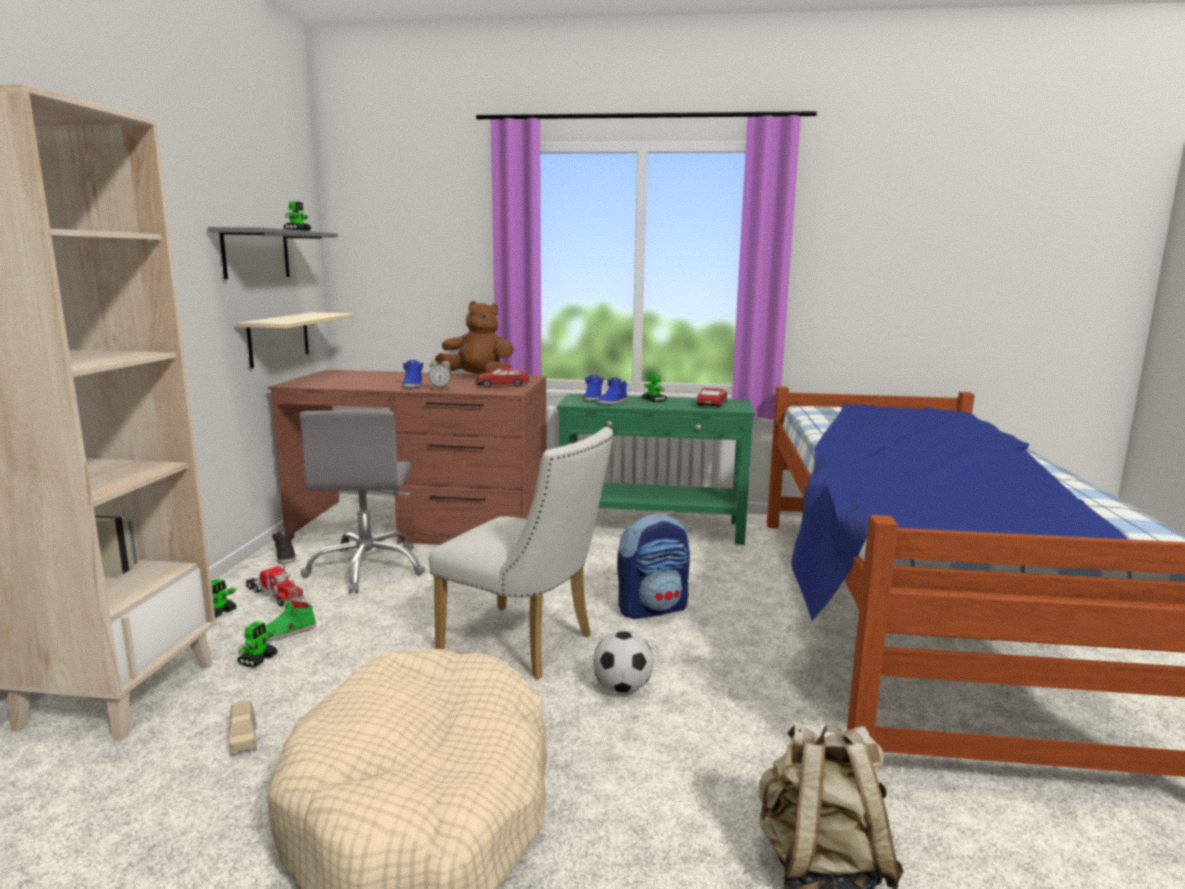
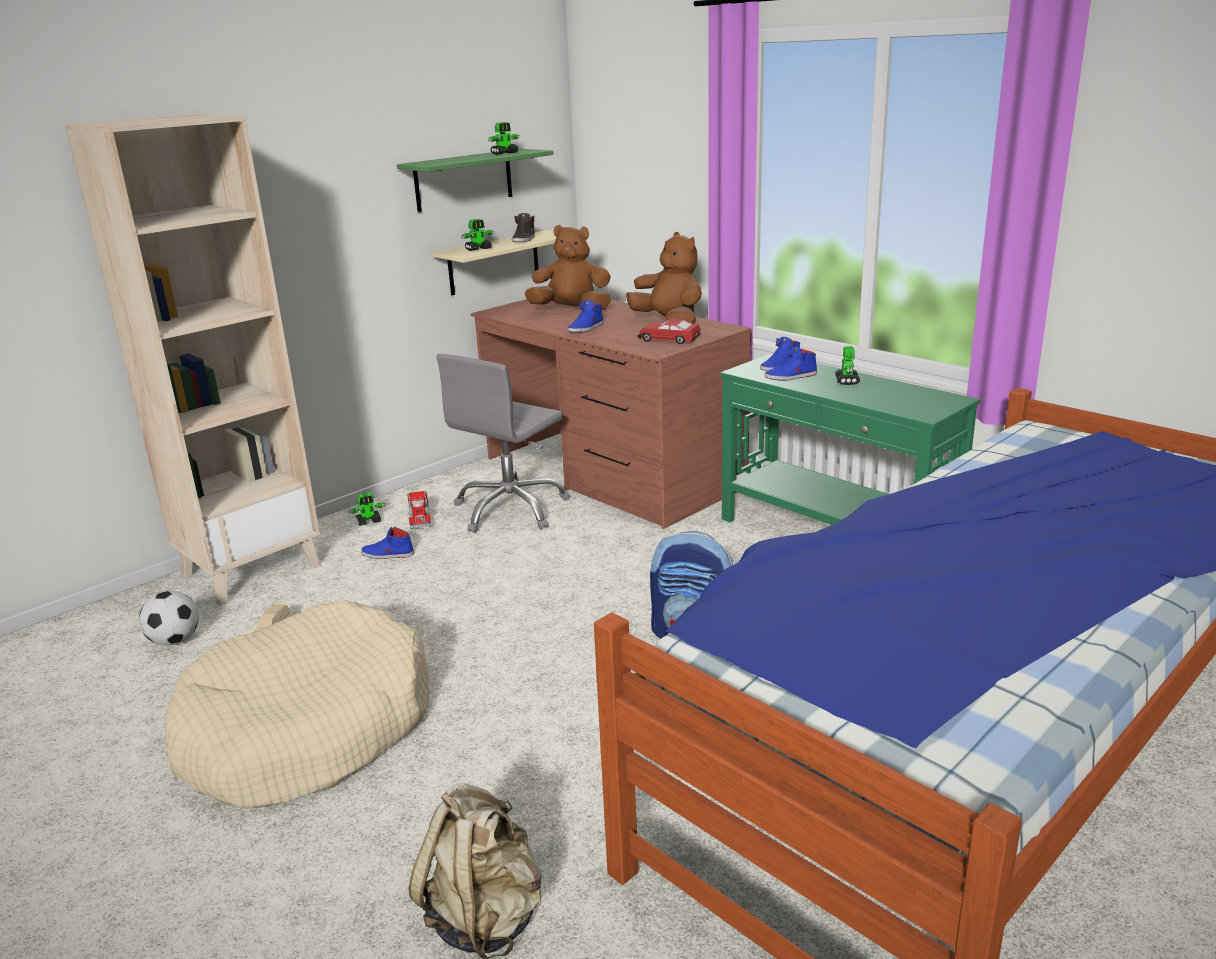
camera: 40 degrees right, 10 degrees up
grey shelf [208,227,338,279] -> green shelf [397,149,554,212]
toy robot [237,621,278,667] -> toy robot moved to [461,219,494,251]
green shoe [265,600,316,641] -> blue shoe [361,526,414,559]
black shoe [272,530,296,563] -> black shoe moved to [512,213,535,242]
alarm clock [429,361,452,389] -> none
white chair [429,427,614,679] -> none
football [593,631,653,693] -> football moved to [139,591,199,646]
toy car [697,388,727,408] -> none
none -> brown plush toy [524,225,611,310]

